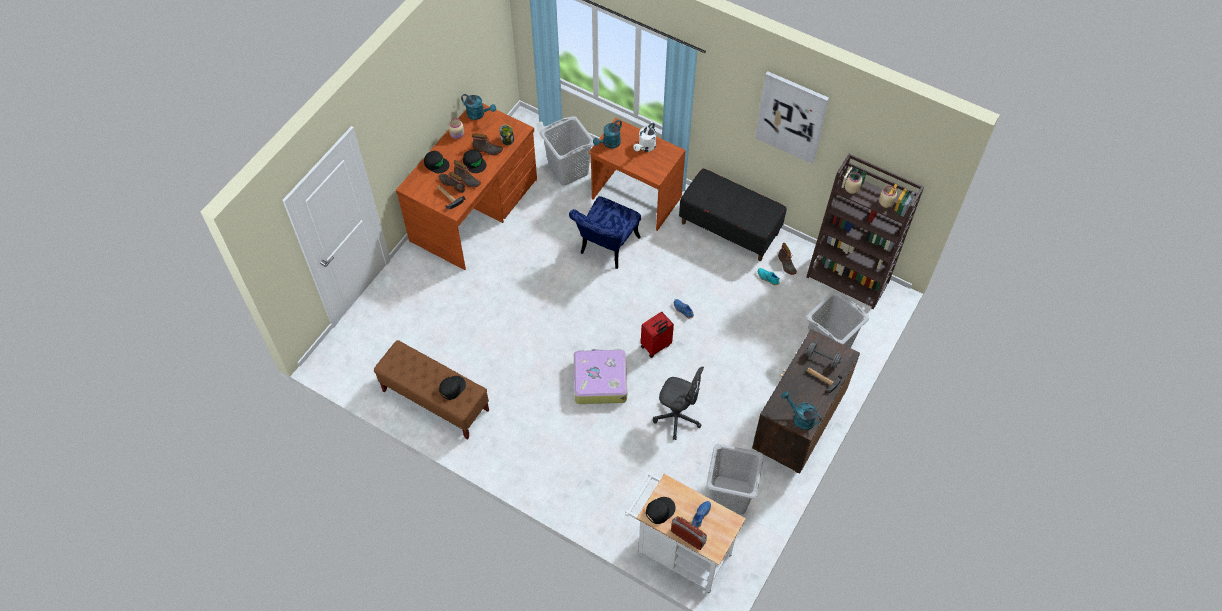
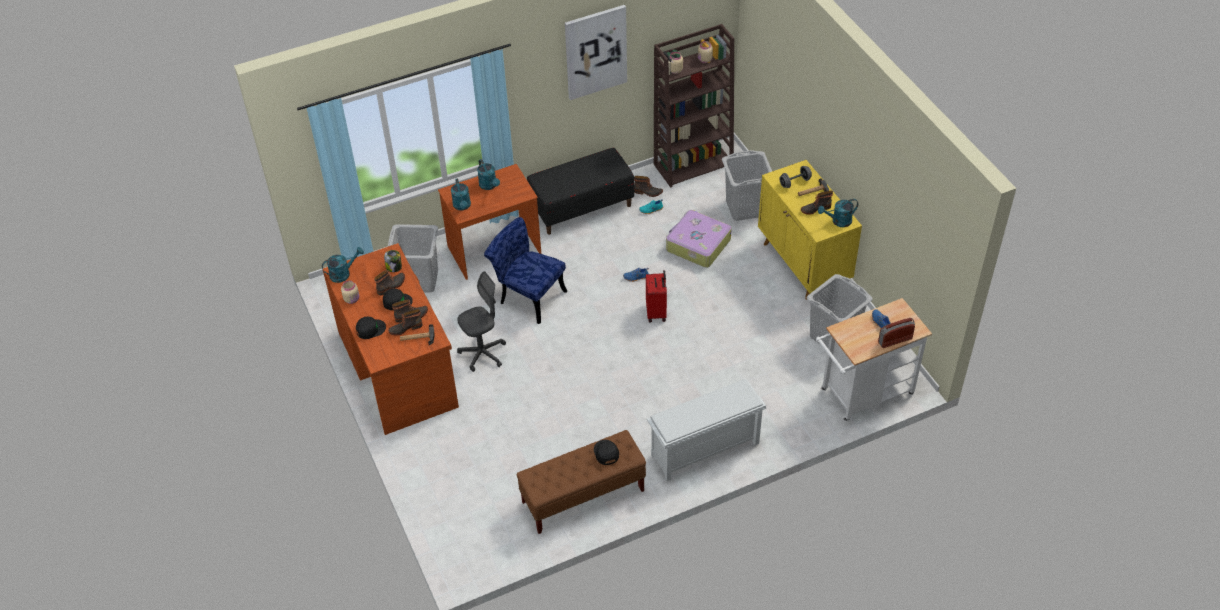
camera: 55 degrees left, 10 degrees down
blue chair [569,196,641,269] -> blue chair turned 150 degrees clockwise [484,217,567,324]
suitcase [574,349,627,404] -> suitcase moved to [666,210,732,268]
white watering can [633,122,656,152] -> turquoise watering can [477,159,500,190]
black cap [646,497,676,524] -> none
grey office chair [653,367,704,440] -> grey office chair moved to [457,271,506,372]
brown cabinet [752,329,860,473] -> yellow cabinet [758,160,862,300]
none -> white shoe rack [647,379,766,481]
none -> boot [801,190,833,215]

